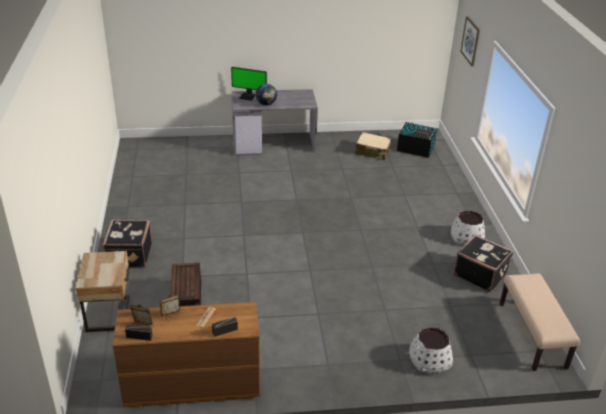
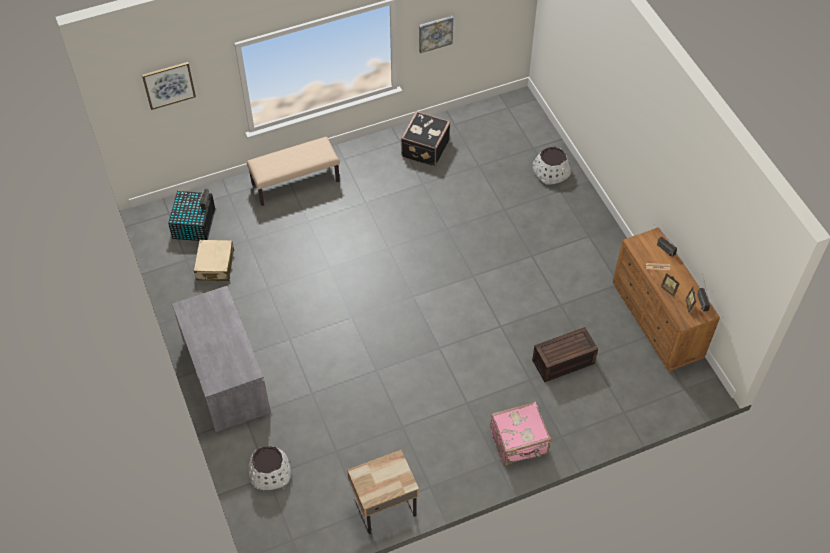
camera: 105 degrees left, 20 degrees up
beige nightstand [76,251,130,332] -> beige nightstand moved to [347,450,419,534]
black suitcase [103,220,152,269] -> pink suitcase [490,402,551,466]
monitor [231,67,267,101] -> none
globe [256,84,277,105] -> none
white planter [451,211,485,245] -> white planter moved to [249,446,291,490]
beige bench [500,273,580,371] -> beige bench moved to [247,137,340,206]
none -> picture [419,16,453,53]

